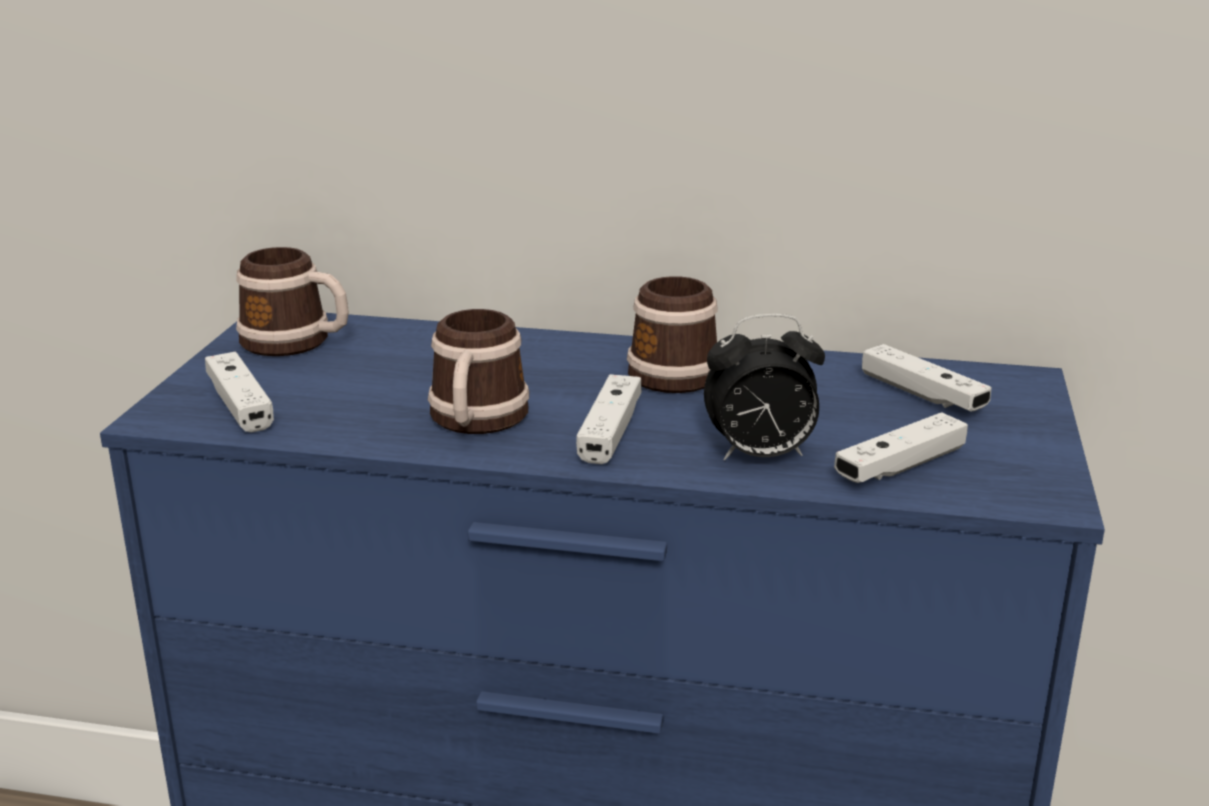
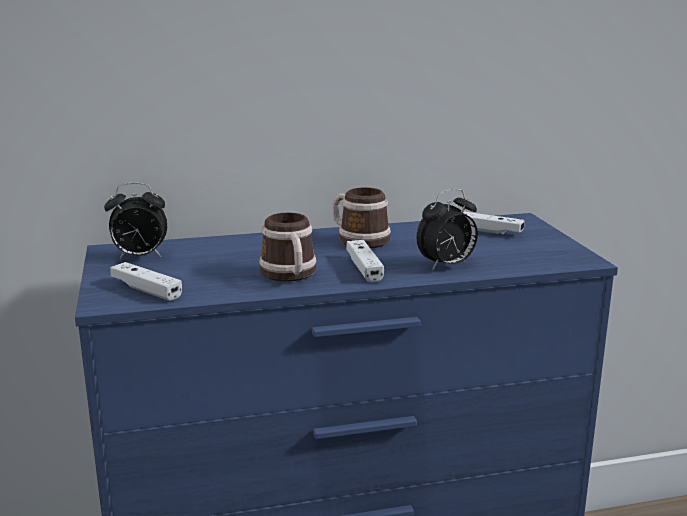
camera: 25 degrees left, 5 degrees down
mug [236,247,349,356] -> alarm clock [104,183,168,259]
white game controller [834,412,968,483] -> none

